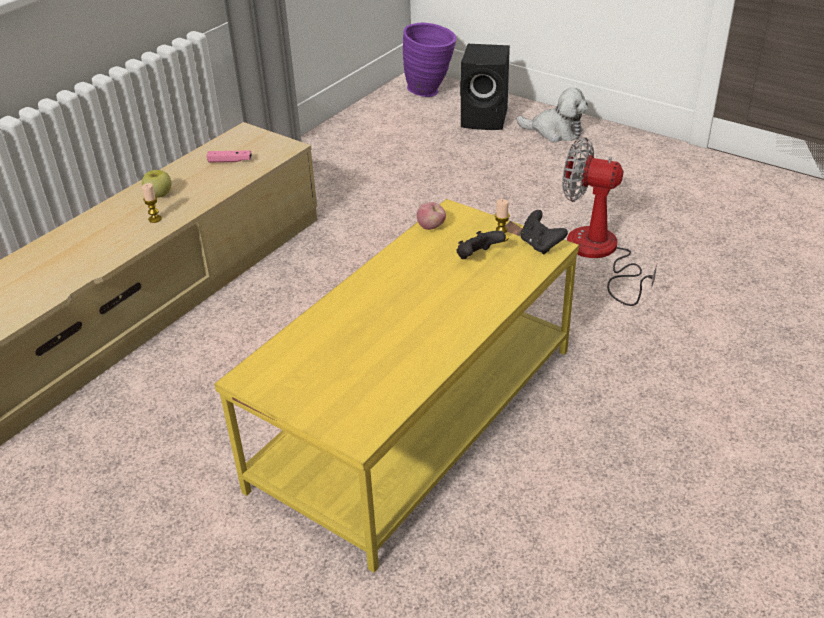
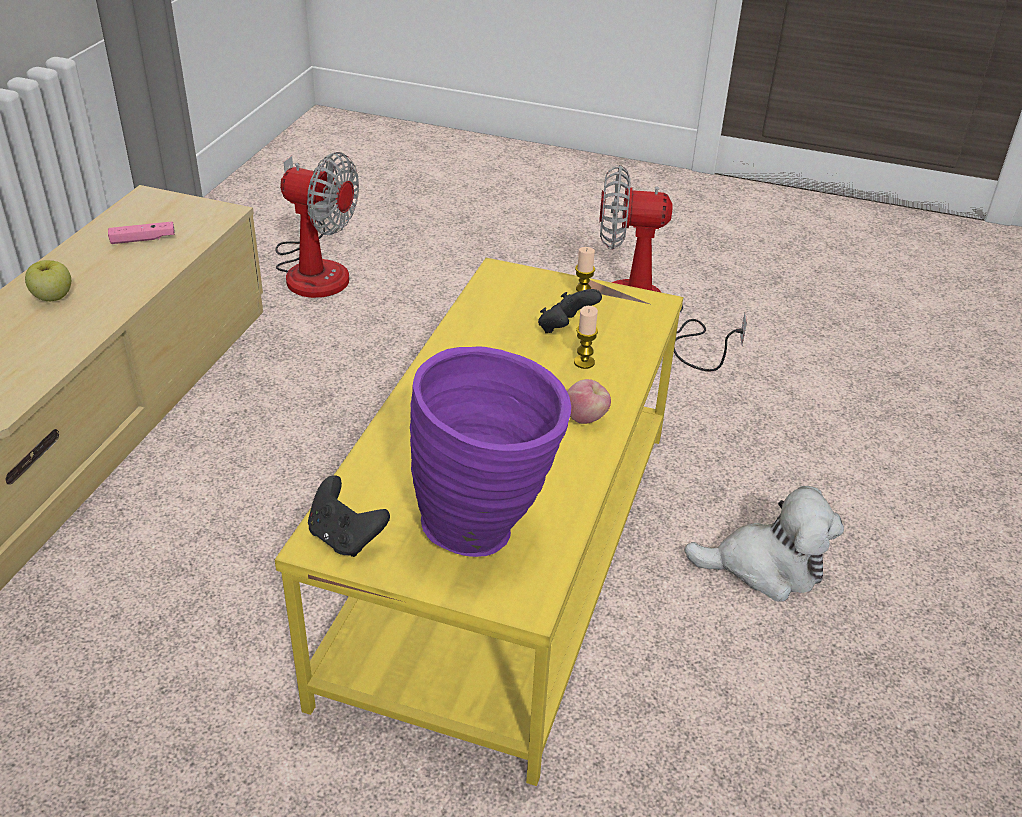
camera: 20 degrees left, 0 degrees up
candle [142,183,162,223] -> candle moved to [574,306,598,369]
purple vase [403,23,456,97] -> purple vase moved to [410,347,571,557]
apple [417,202,446,230] -> apple moved to [567,379,611,424]
black speaker [460,44,510,130] -> none
plush toy [517,88,588,142] -> plush toy moved to [684,486,844,602]
black game controller [521,210,568,254] -> black game controller moved to [308,475,390,557]
none -> fan [275,152,359,298]

